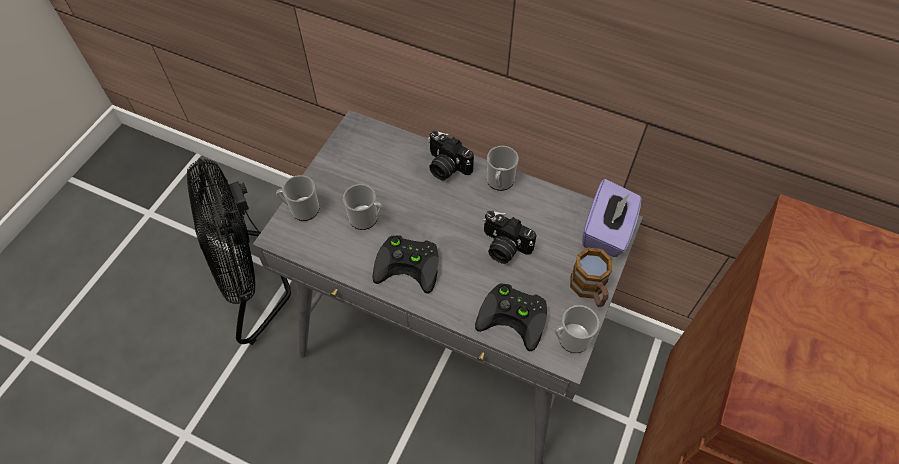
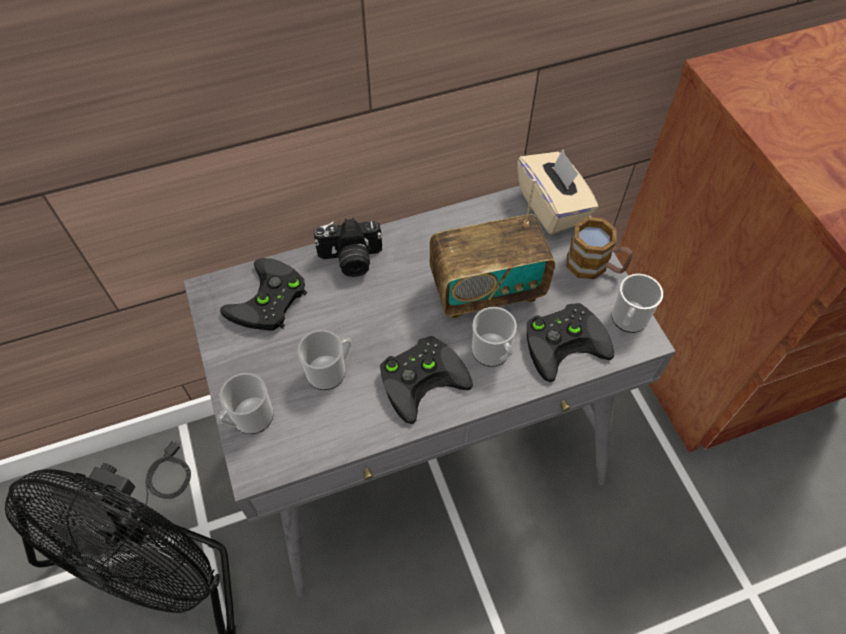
camera: 45 degrees left, 0 degrees up
camera [483,211,537,264] -> radio [430,179,555,319]
mug [487,146,519,191] -> mug moved to [472,307,517,367]
purple tissue box [582,179,642,257] -> beige tissue box [517,149,598,234]
none -> black game controller [220,258,307,331]

